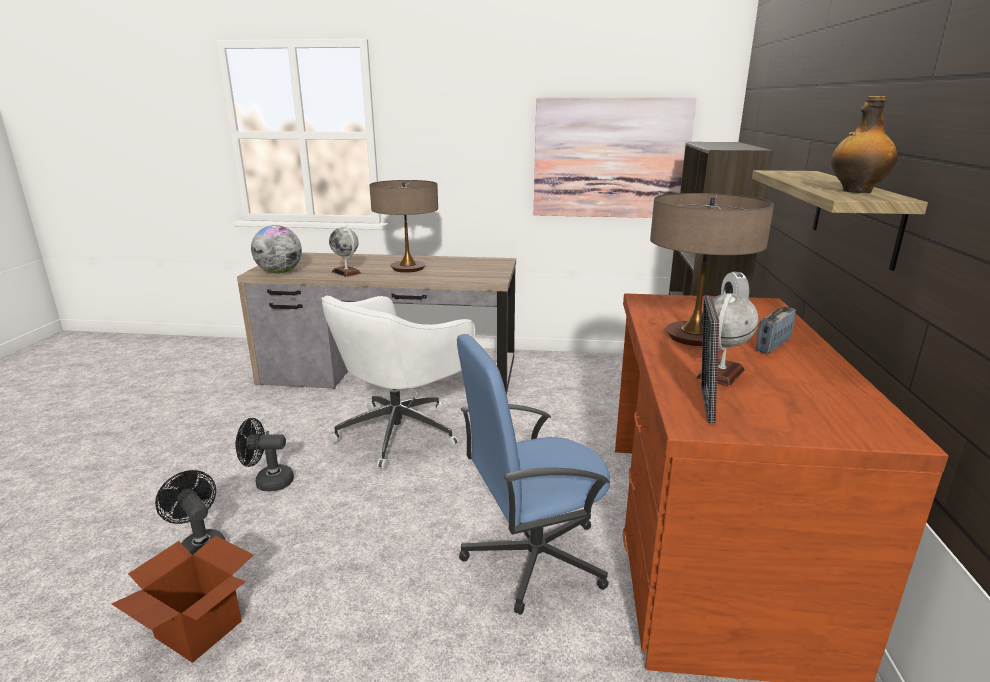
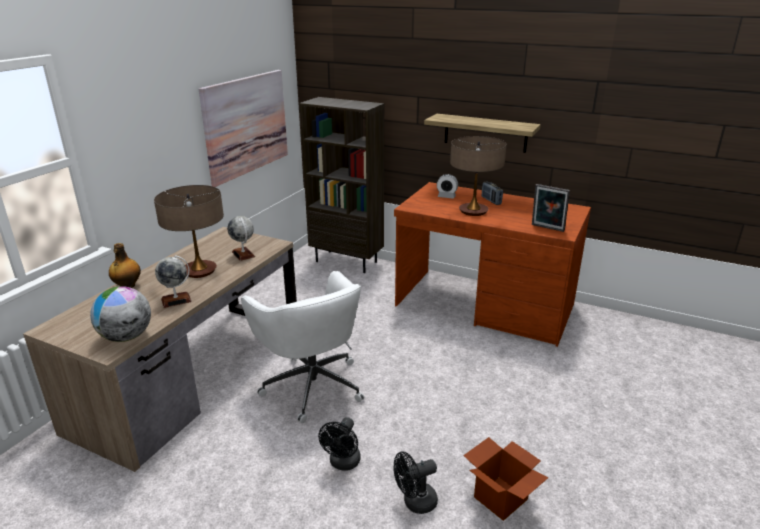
camera: 70 degrees left, 5 degrees up
blue office chair [457,334,610,615] -> none
globe [696,293,758,387] -> globe moved to [227,216,255,261]
bottle [831,96,898,193] -> bottle moved to [109,243,141,288]

